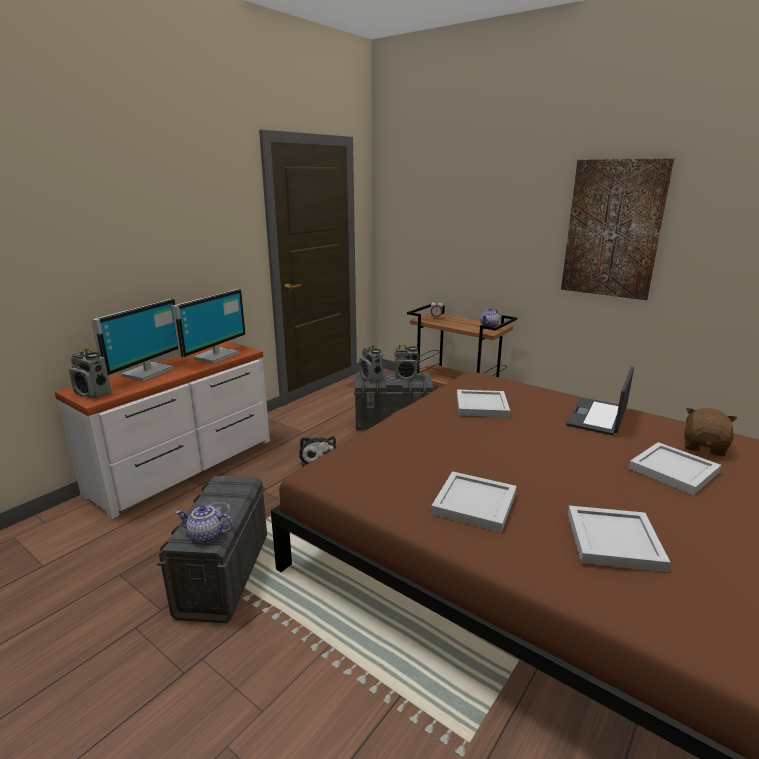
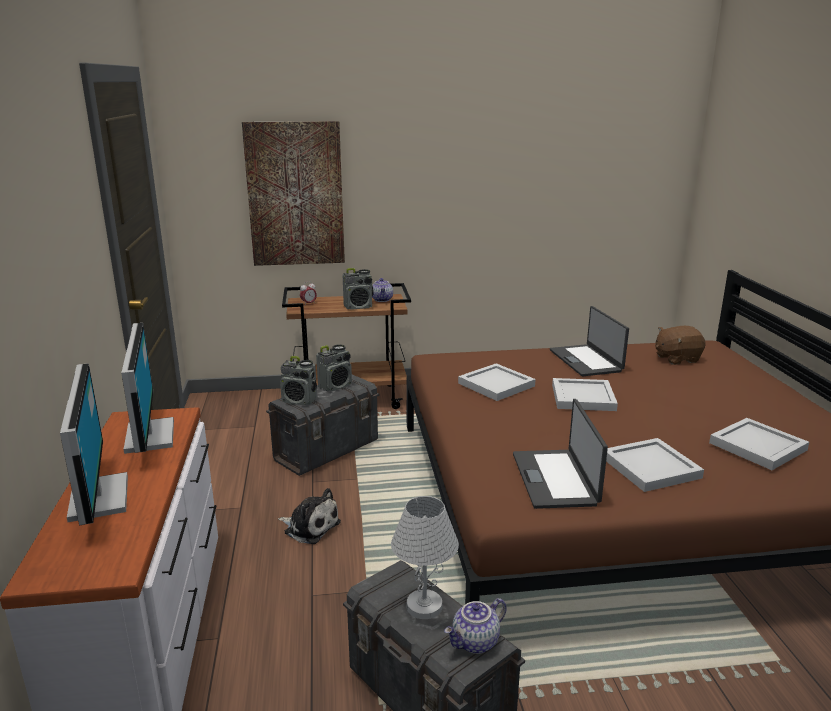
camera: 45 degrees left, 0 degrees up
radio [69,347,111,398] -> radio moved to [343,268,374,310]
picture [561,158,674,300] -> picture moved to [242,121,345,266]
white tray [629,442,721,495] -> white tray moved to [552,378,618,411]
brown plush toy [684,408,737,456] -> brown plush toy turned 90 degrees counterclockwise [655,326,706,365]
none -> white table lamp [391,496,459,619]
none -> laptop [513,399,608,509]

